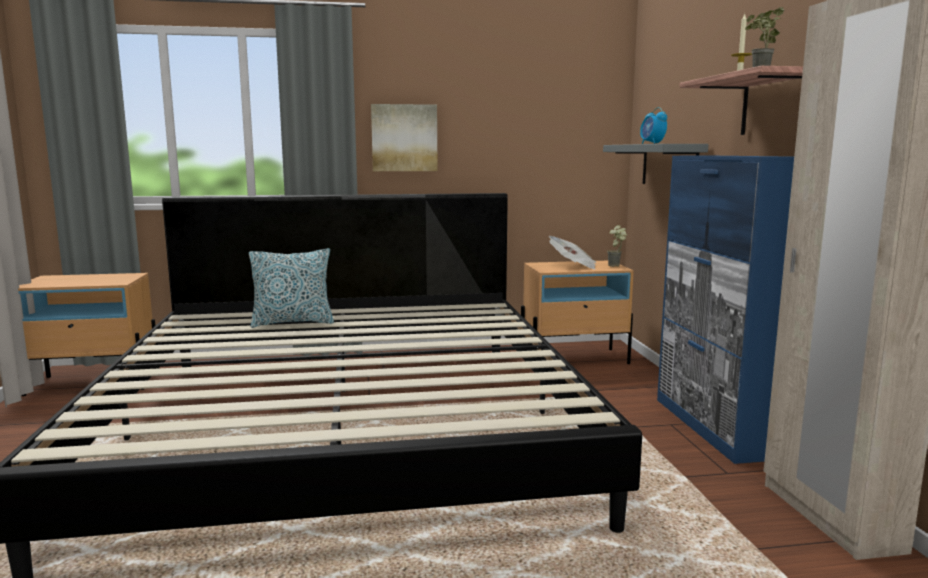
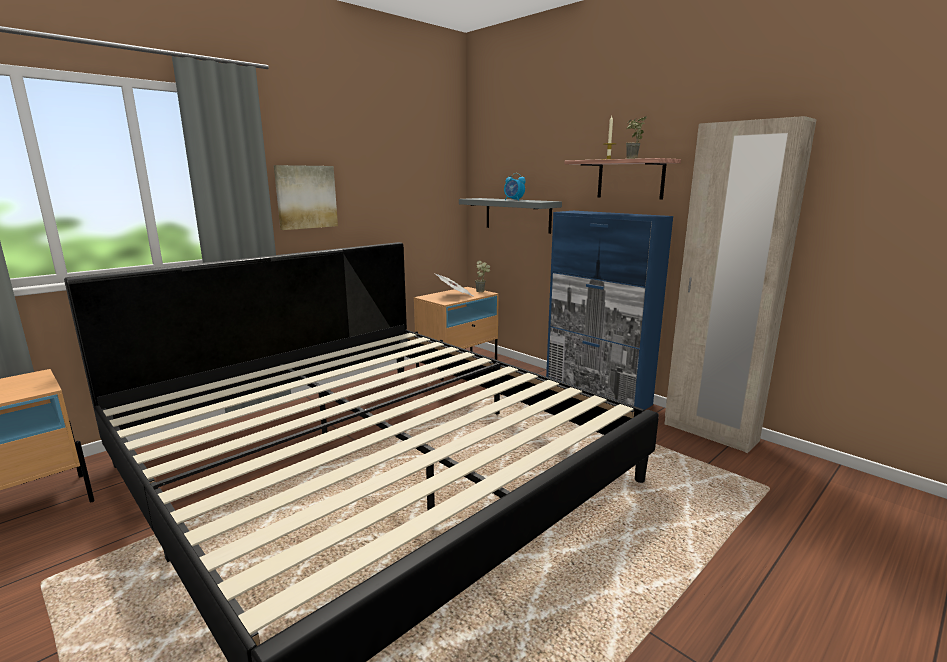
camera: 35 degrees left, 5 degrees up
pillow [249,248,334,328] -> none

